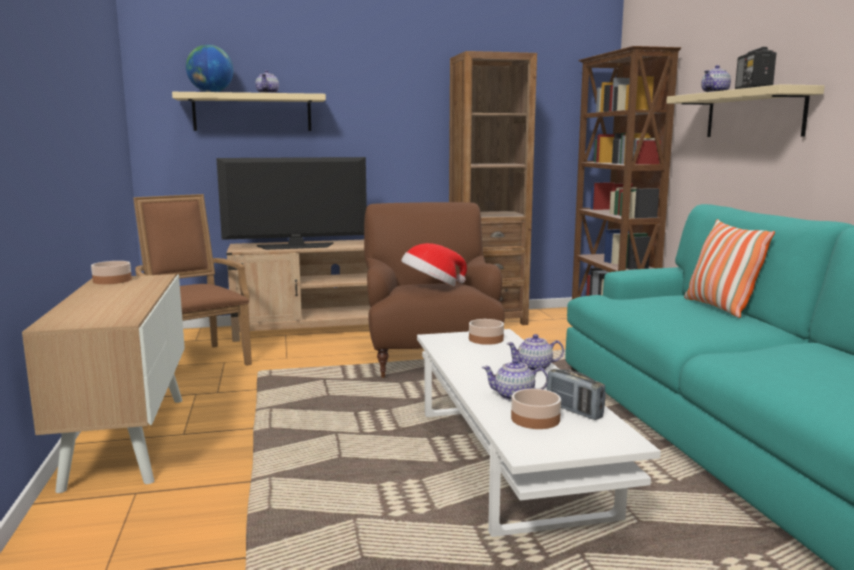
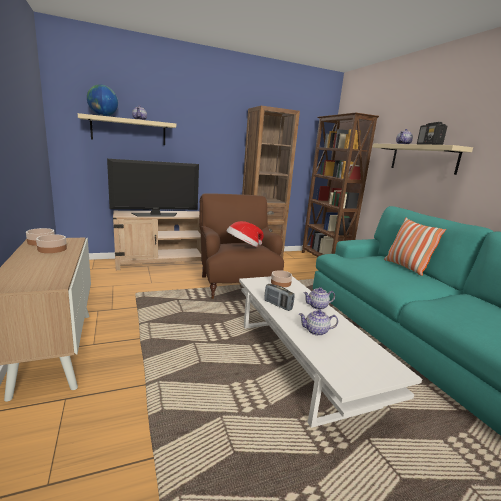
camera: 10 degrees left, 5 degrees up
brown armchair [133,194,252,366] -> none
bowl [511,389,561,429] -> bowl moved to [36,234,67,253]
radio [547,369,605,420] -> radio moved to [264,284,295,311]

